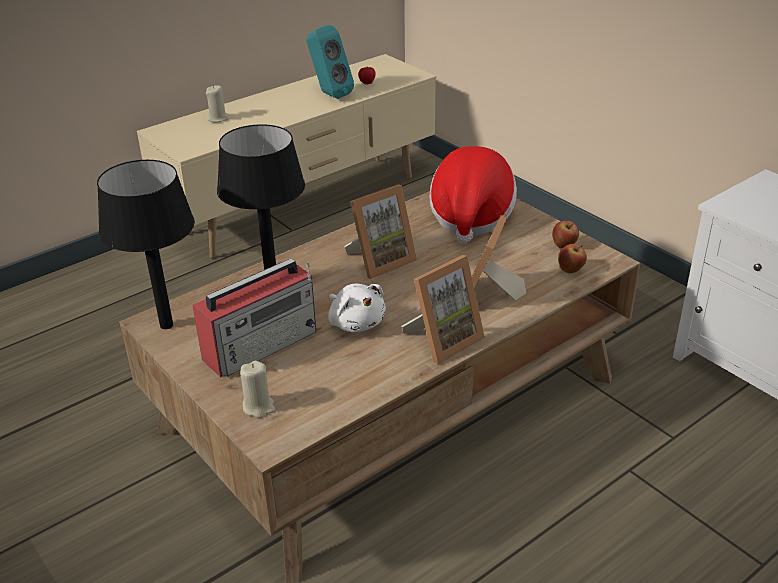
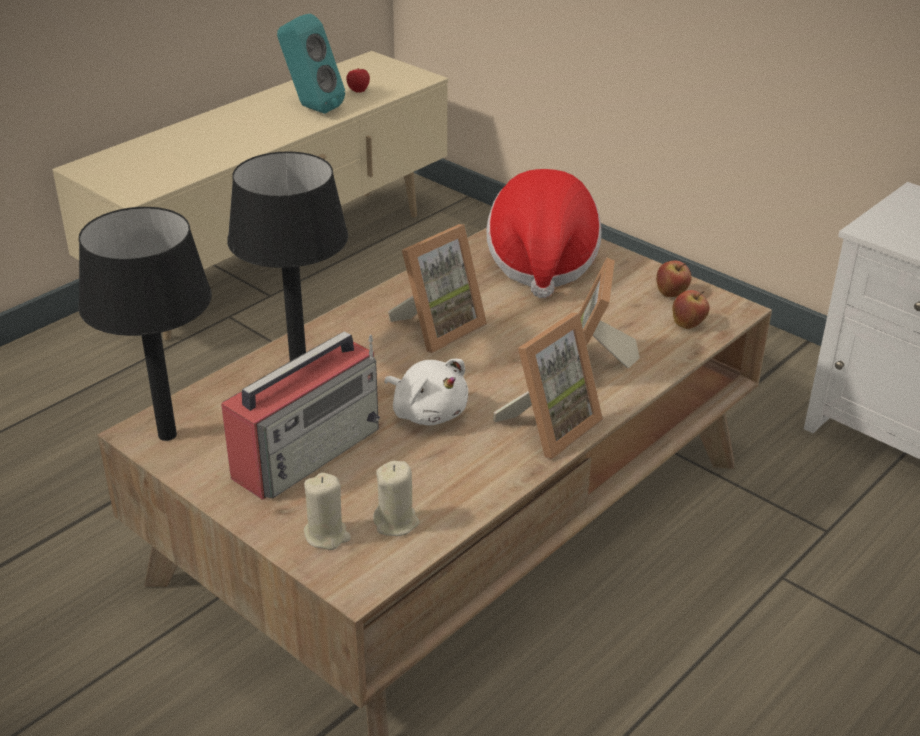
camera: 10 degrees left, 0 degrees up
beige candle [206,85,229,122] -> beige candle moved to [373,461,419,536]

